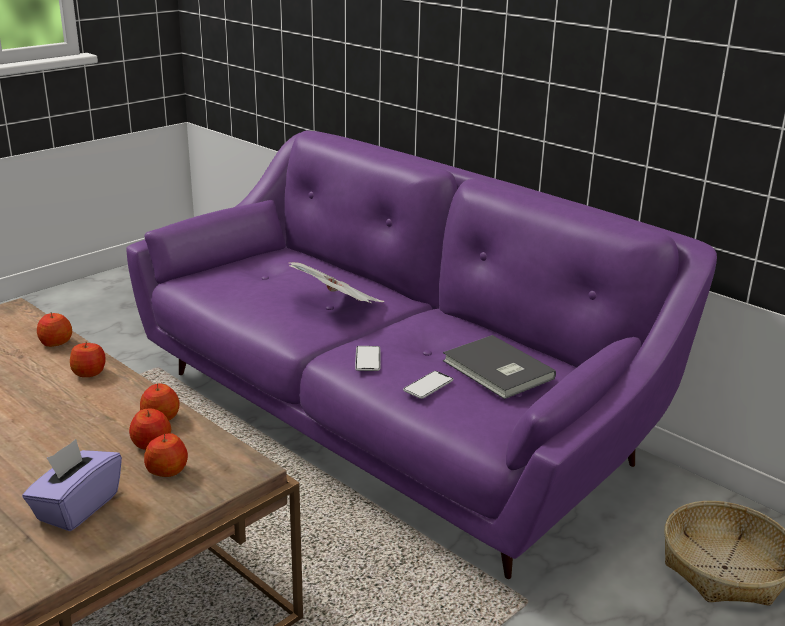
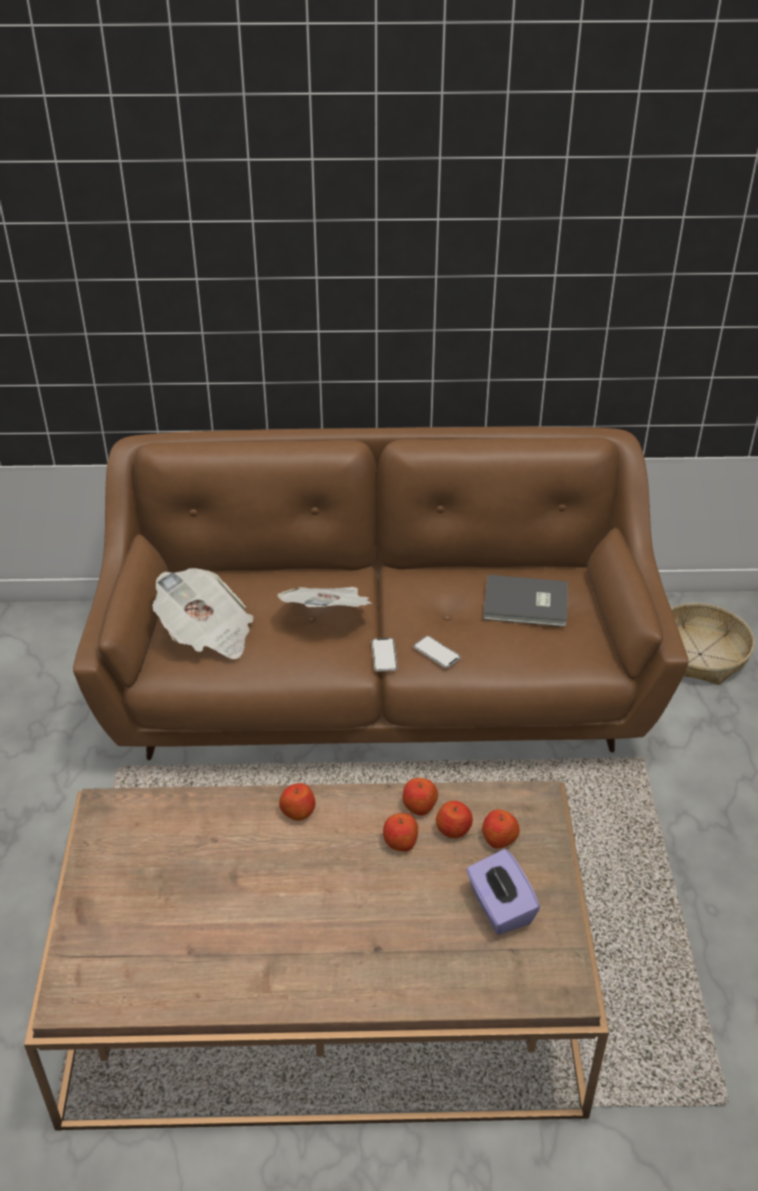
camera: 45 degrees left, 15 degrees up
apple [37,312,72,347] -> apple moved to [383,813,418,852]
purple sofa [126,130,717,579] -> brown sofa [73,427,689,760]
phone [403,371,453,399] -> phone moved to [371,638,398,671]
none -> newspaper [152,568,254,659]

